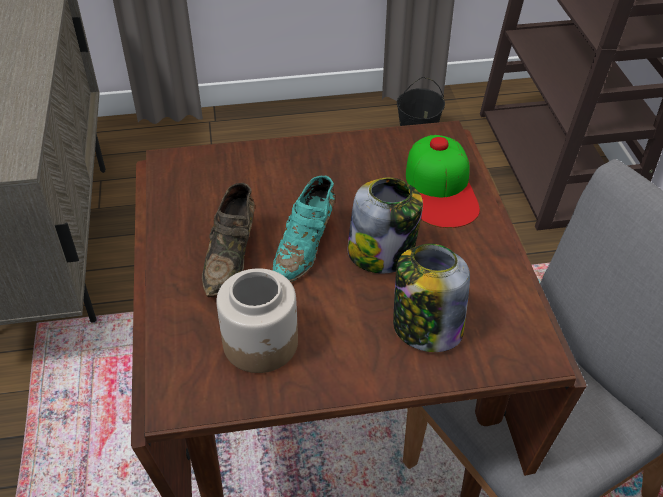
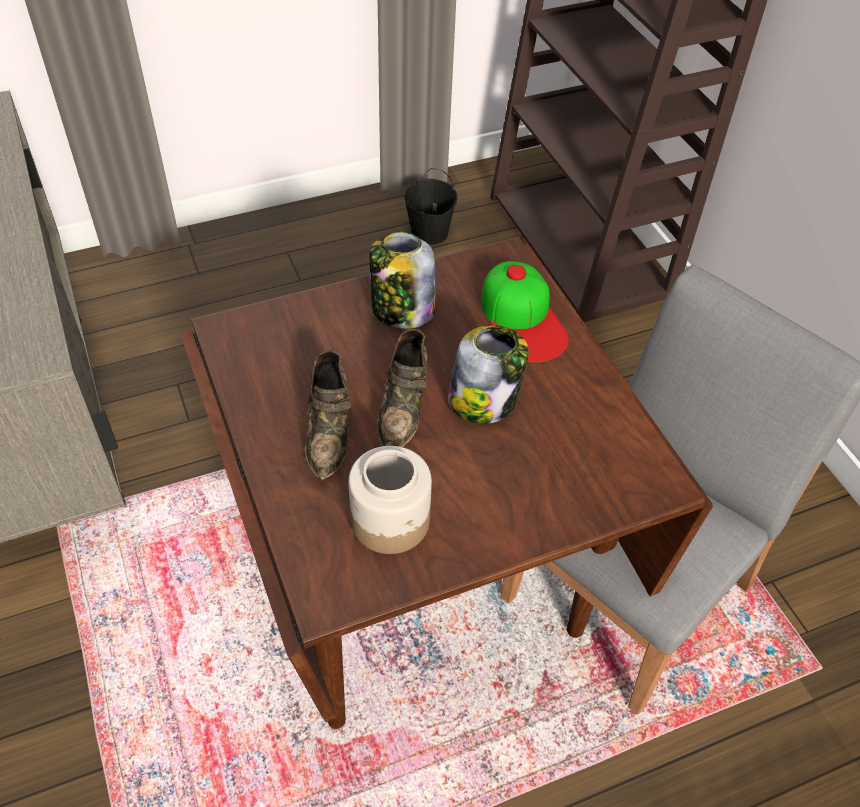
camera: 15 degrees left, 5 degrees up
turquoise shoe [273,176,335,282] -> brown shoe [376,328,428,447]
jar [393,244,470,352] -> jar moved to [370,232,435,329]

